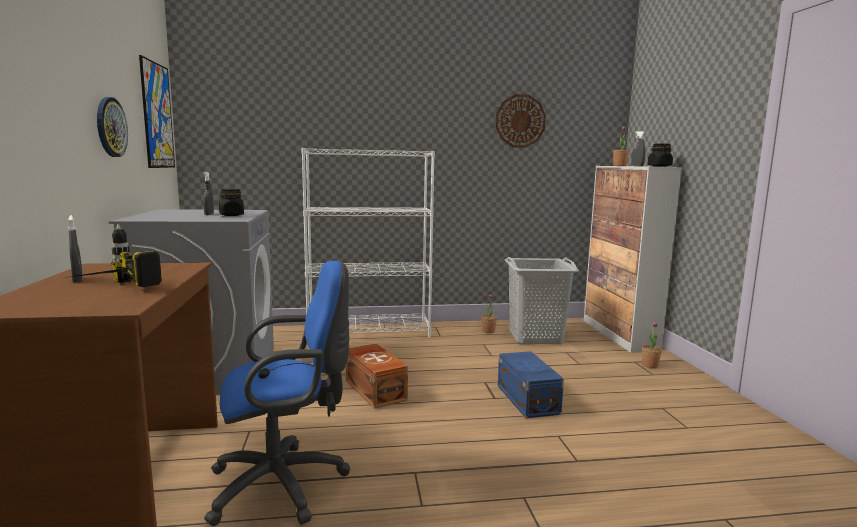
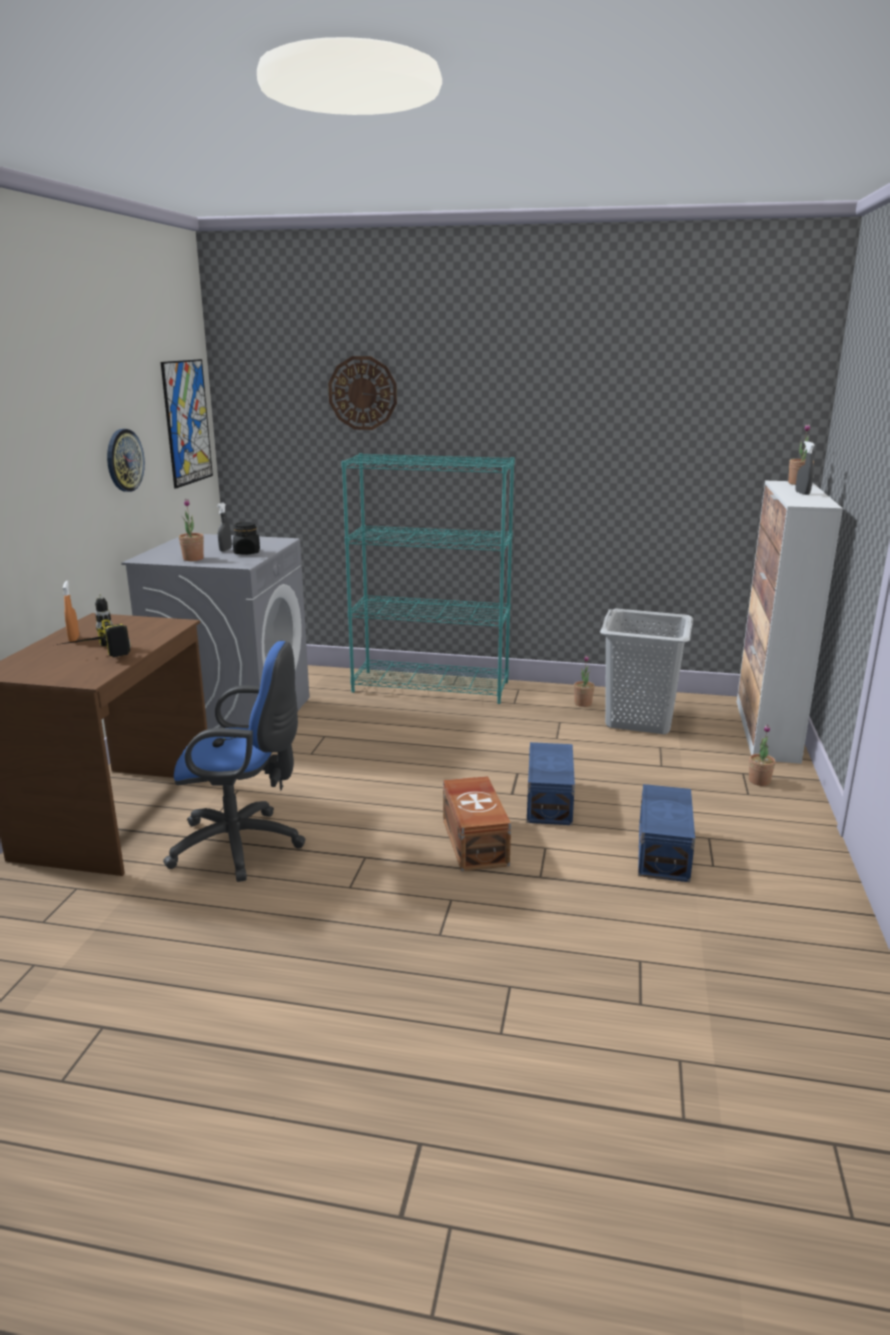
camera: 20 degrees right, 10 degrees up
grey spray bottle [68,215,83,282] -> orange spray bottle [63,581,79,642]
white bookcase [301,148,435,338] -> turquoise bookcase [341,453,515,704]
brown storage box [346,343,408,409] -> brown storage box moved to [443,776,511,871]
wall clock [495,94,546,148] -> wall clock moved to [328,356,397,430]
black jar [647,143,673,167] -> none
none -> potted plant [179,499,204,561]
none -> blue storage box [638,784,695,882]

